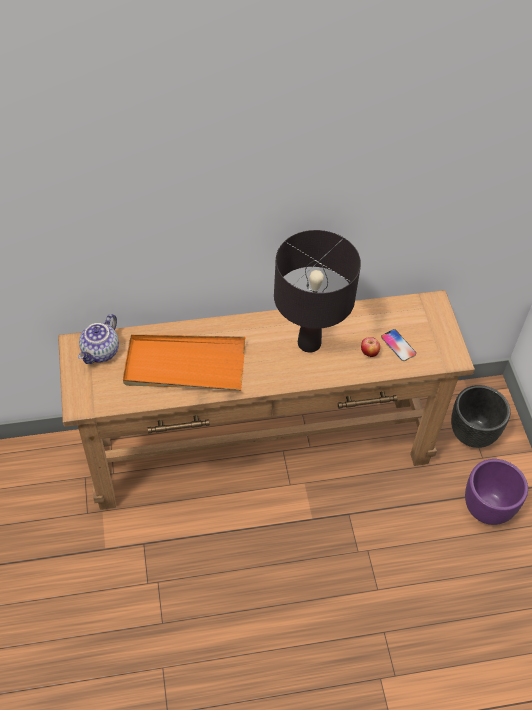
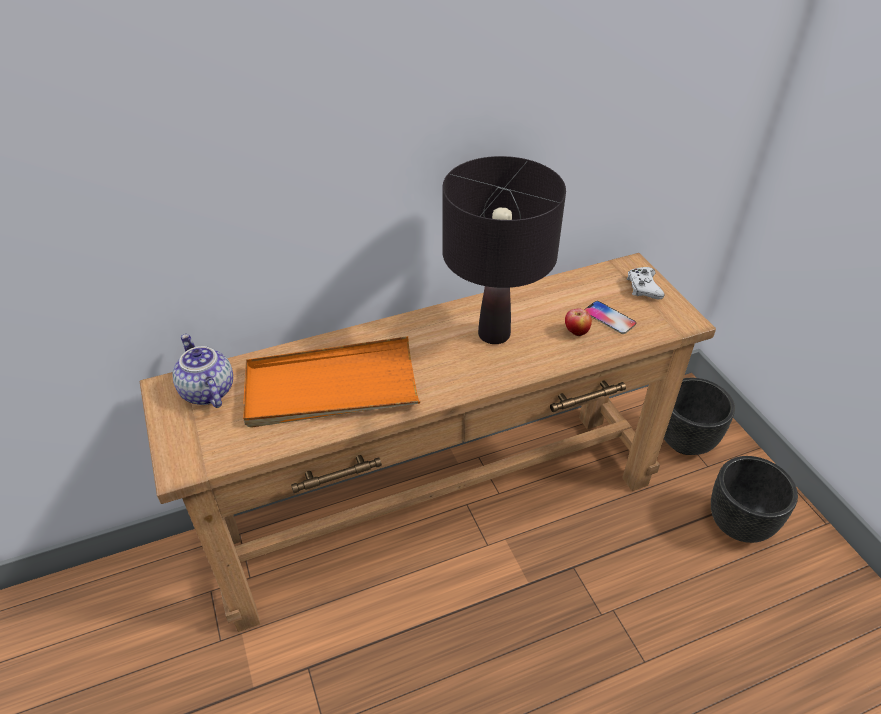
camera: 10 degrees left, 10 degrees down
teapot [78,314,119,364] -> teapot turned 135 degrees clockwise [173,334,233,408]
purple planter [465,459,528,525] -> black planter [711,456,798,543]
none -> white game controller [627,267,664,299]

